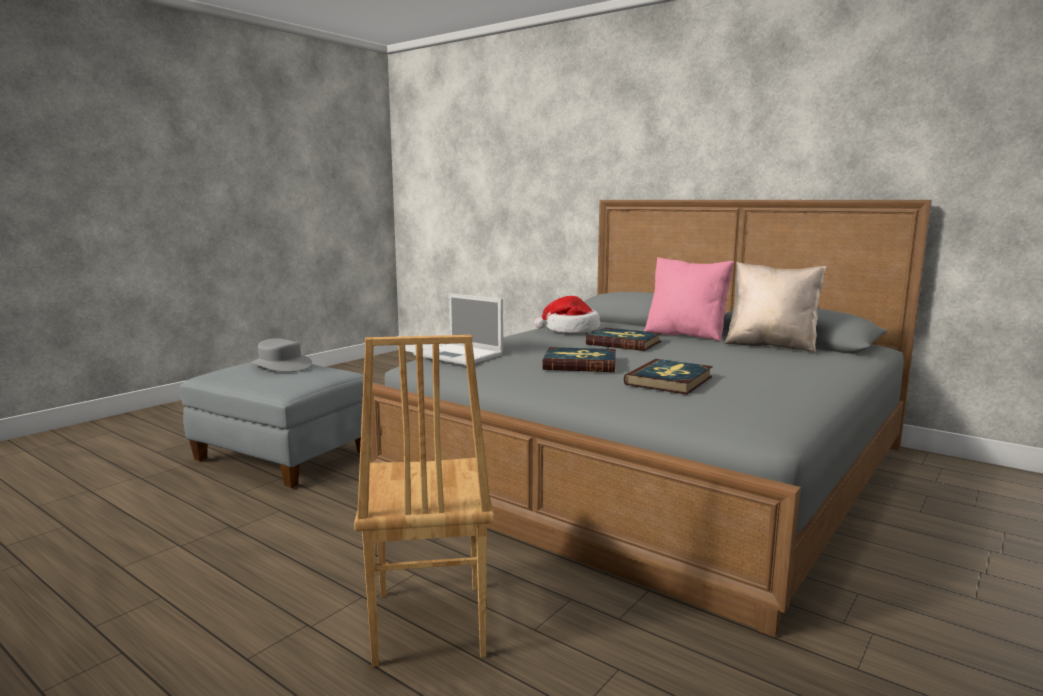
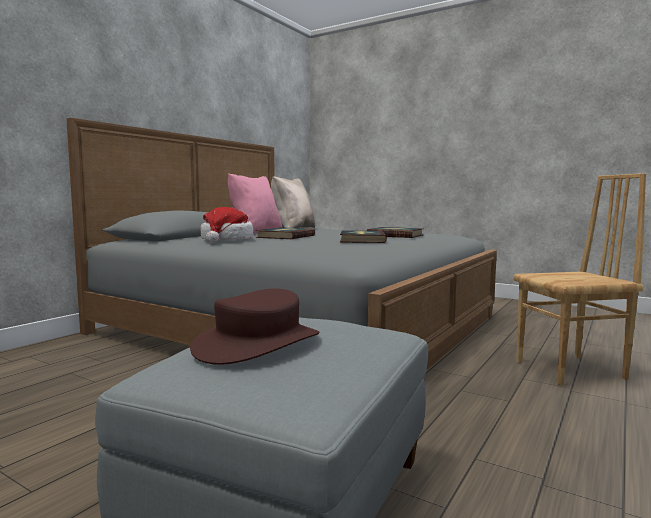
camera: 95 degrees left, 5 degrees down
grey hat [250,338,312,372] -> brown hat [190,289,319,365]
laptop [413,293,503,365] -> none

